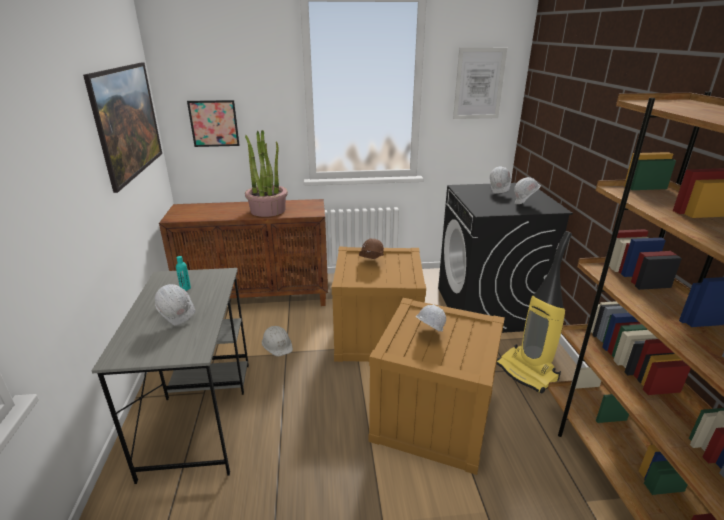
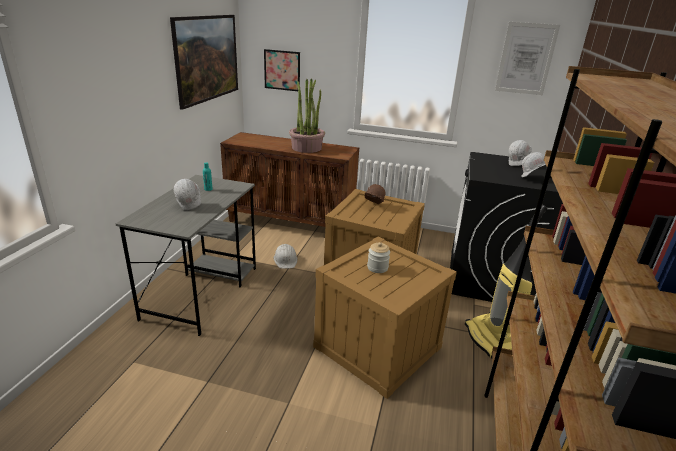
camera: 20 degrees right, 0 degrees up
white hard hat [416,305,446,332] -> jar [367,242,390,273]

